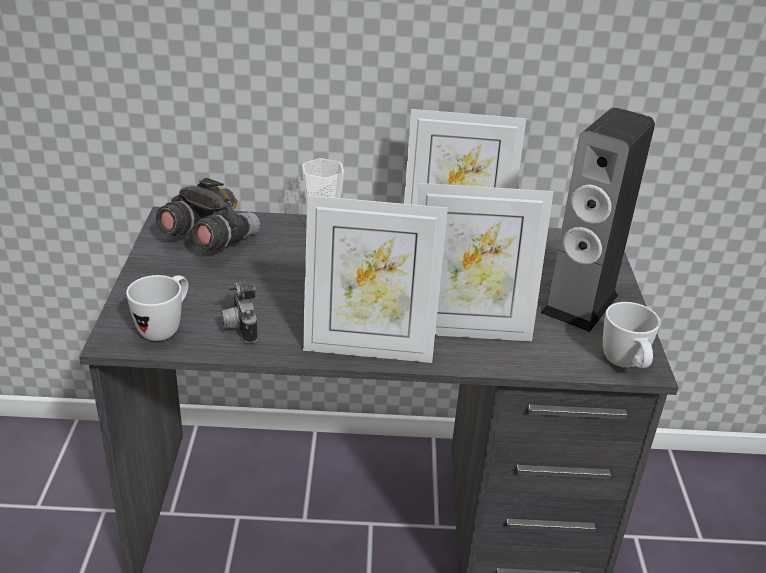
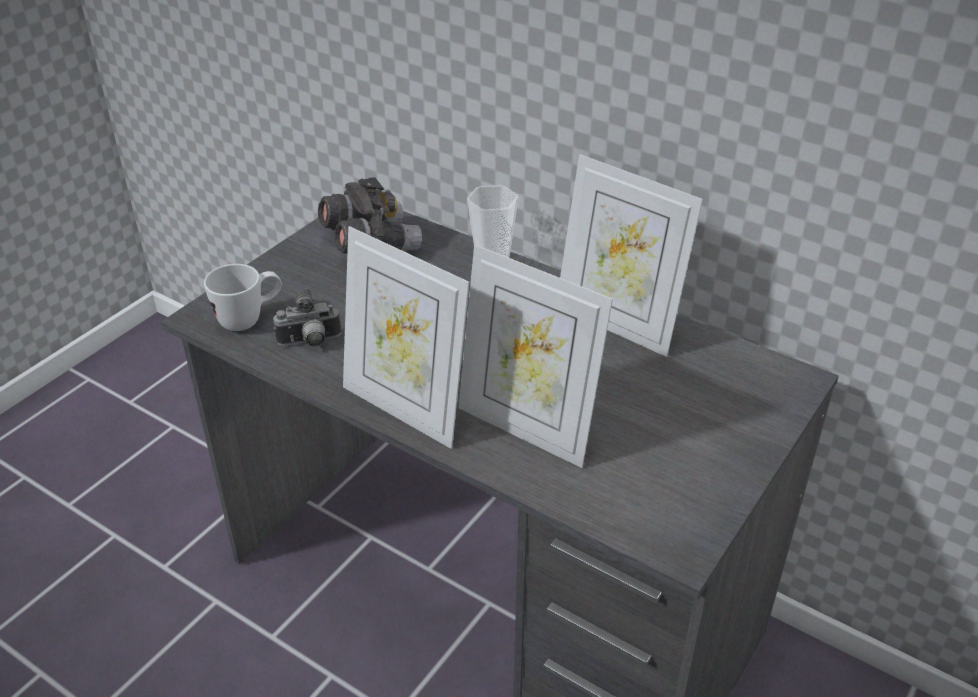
camera: 35 degrees right, 5 degrees up
camera [221,281,258,343] -> camera turned 120 degrees counterclockwise [273,288,342,347]
speaker [541,107,655,332] -> none
white mug [603,302,660,368] -> none

